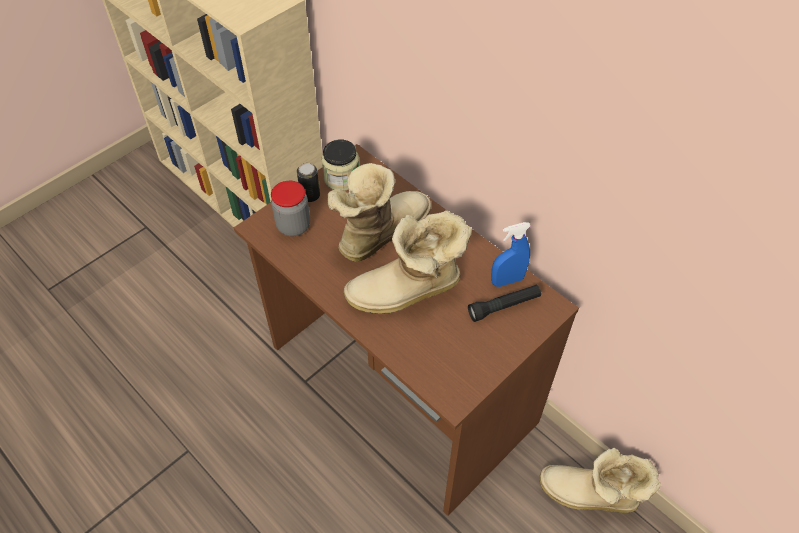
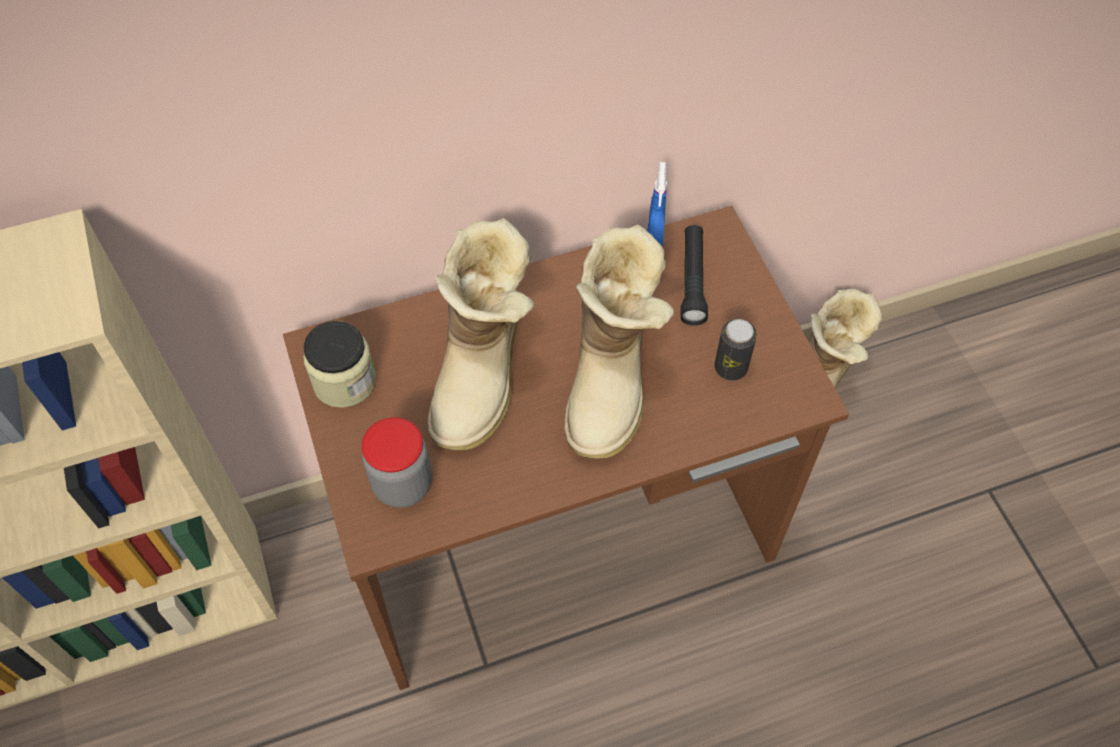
camera: 65 degrees left, 5 degrees up
can [297,163,320,202] -> can moved to [714,319,757,381]
boot [327,163,431,262] -> boot turned 150 degrees counterclockwise [428,218,534,451]

